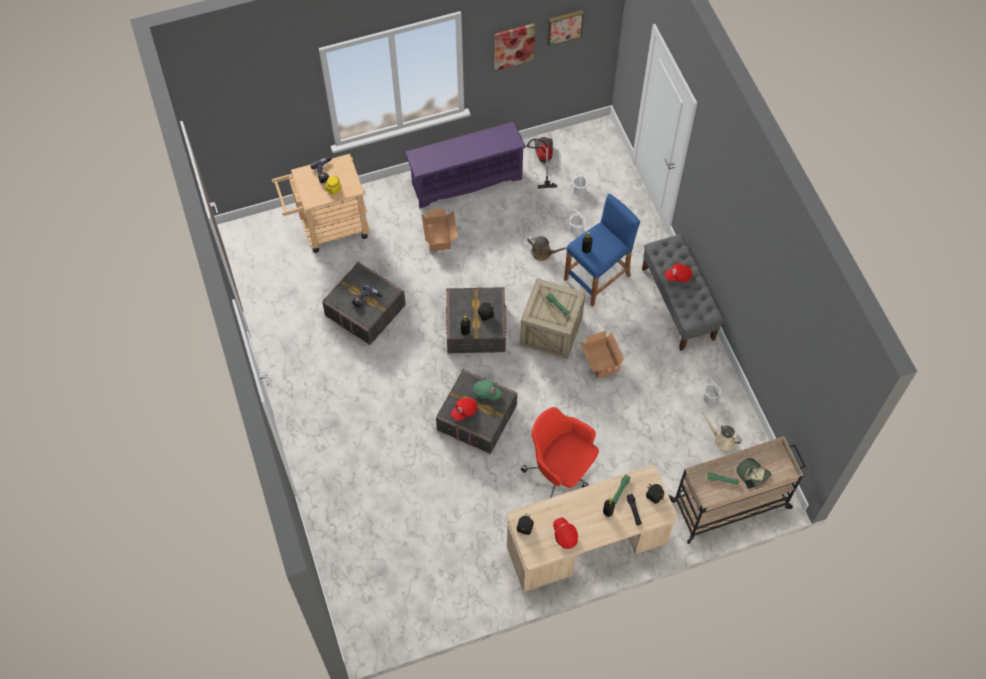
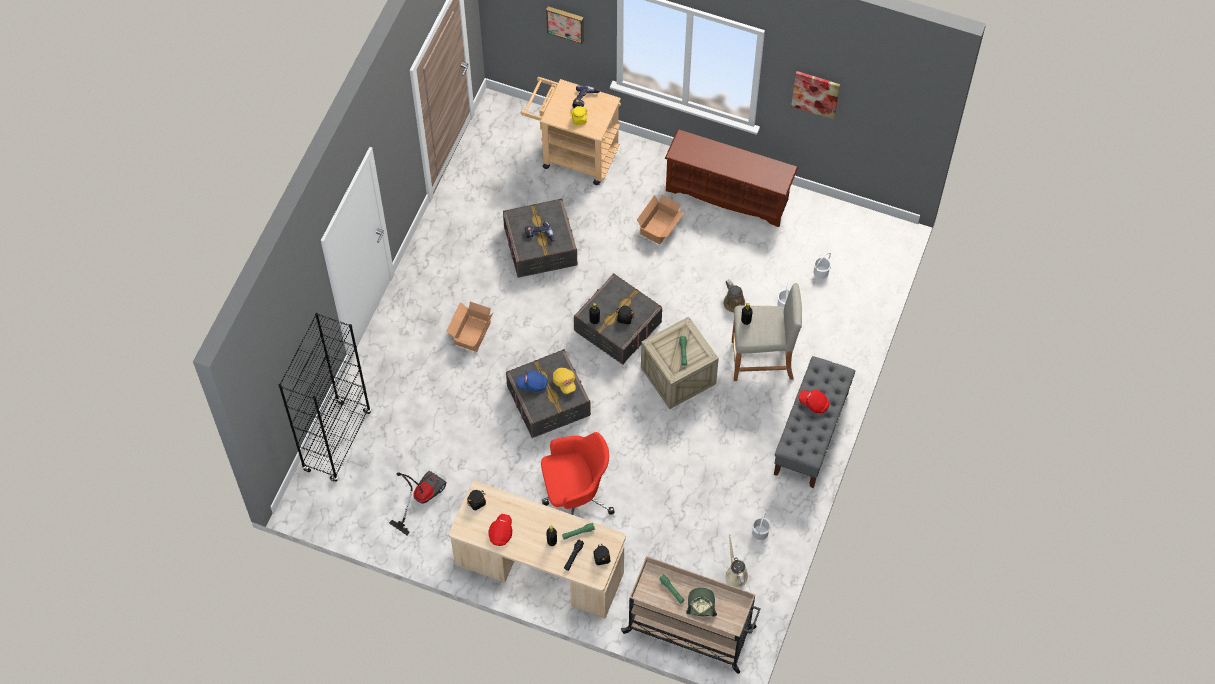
camera: 40 degrees right, 0 degrees up
purple shoe rack [405,122,526,208] -> brown shoe rack [665,129,798,227]
red cap [451,398,478,421] -> blue cap [517,370,548,392]
green cap [473,380,502,401] -> yellow cap [553,368,576,394]
red office chair [521,407,599,498] -> red office chair turned 90 degrees clockwise [541,432,615,515]
vacuum cleaner [526,137,557,189] -> vacuum cleaner moved to [389,471,447,535]
picture [547,10,584,46] -> picture moved to [546,6,584,44]
blue stool [564,194,640,307] -> beige stool [732,283,802,381]
cardboard box [580,331,624,378] -> cardboard box moved to [446,302,494,352]
none -> black bookcase [278,313,371,482]

